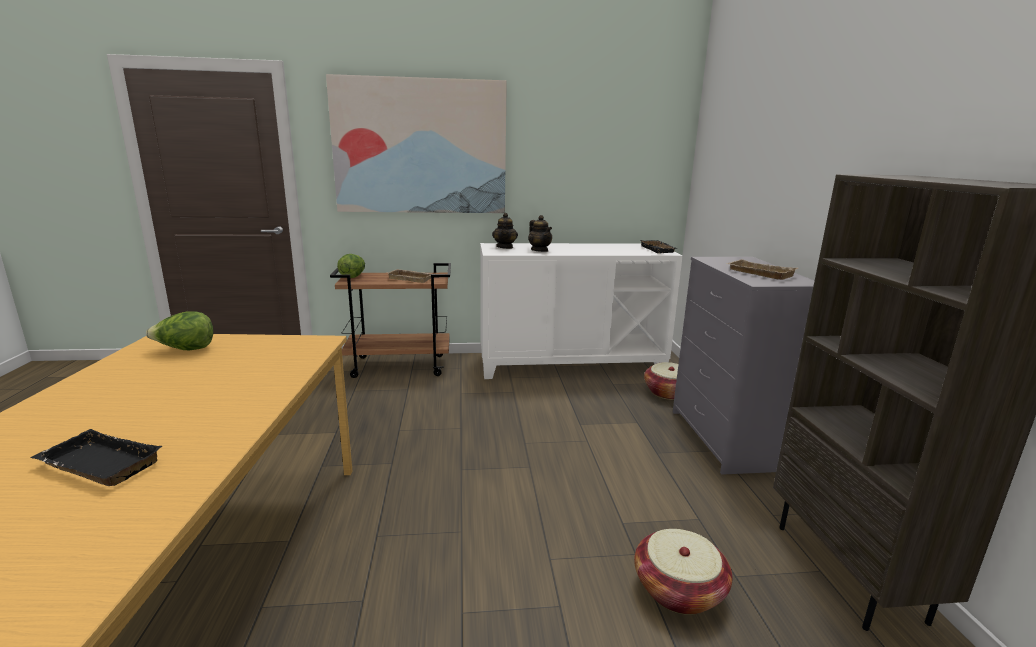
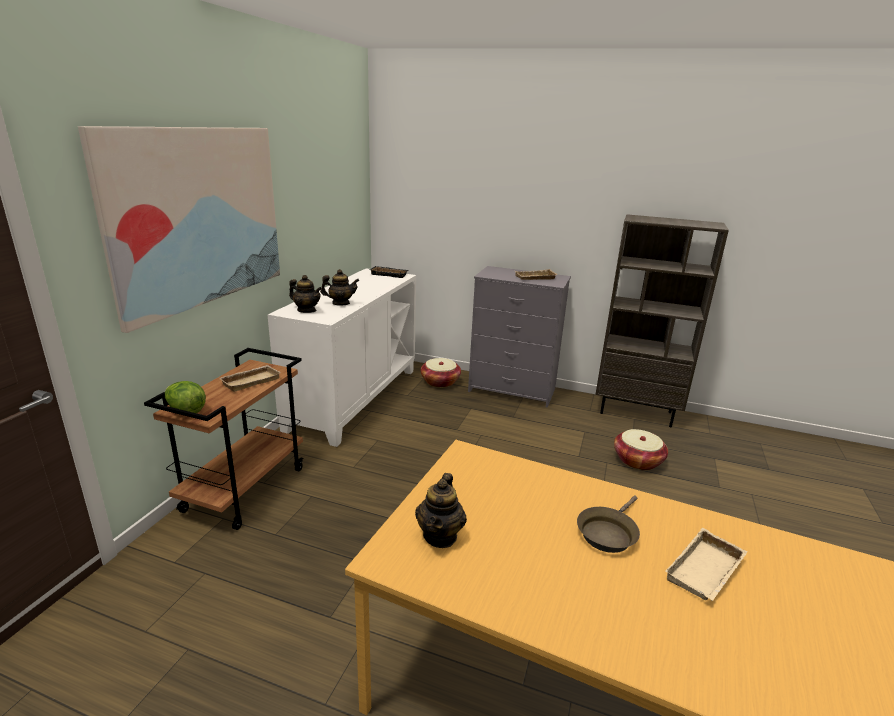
camera: 65 degrees left, 5 degrees up
black tray [31,429,163,486] -> beige tray [665,528,747,601]
lettuce [146,311,214,350] -> teapot [415,473,467,548]
none -> brown frying pan [577,496,640,553]

